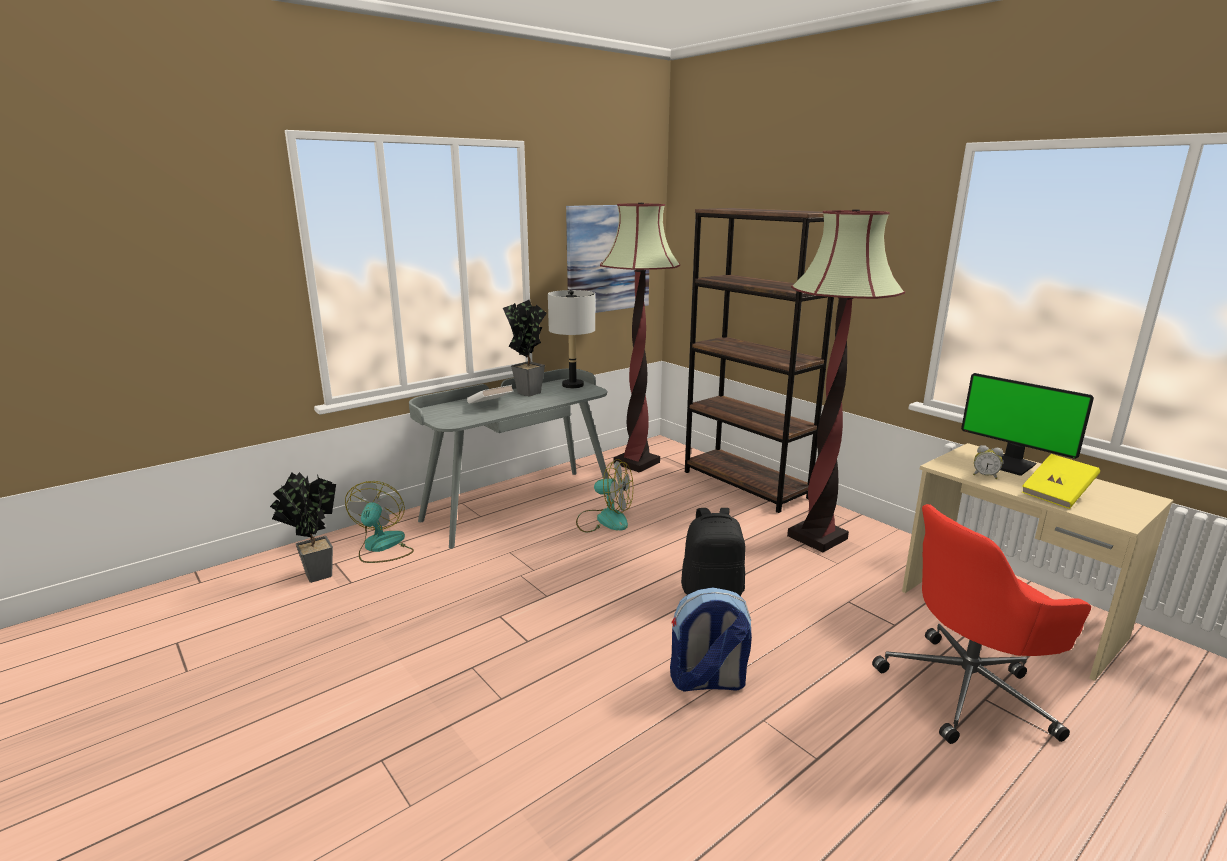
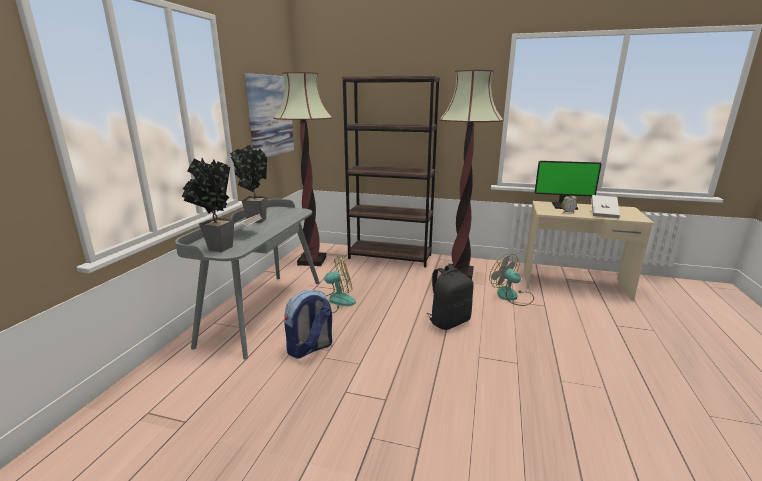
camera: 35 degrees left, 0 degrees up
potted plant [270,472,336,583] -> potted plant moved to [181,158,234,252]
fan [345,481,414,563] -> fan moved to [489,254,534,306]
grey table lamp [548,290,595,388] -> none
backpack [670,587,752,692] -> backpack moved to [284,290,332,358]
red office chair [872,504,1091,744] -> none
yellow book [1022,454,1100,509] -> white book [591,195,620,219]

